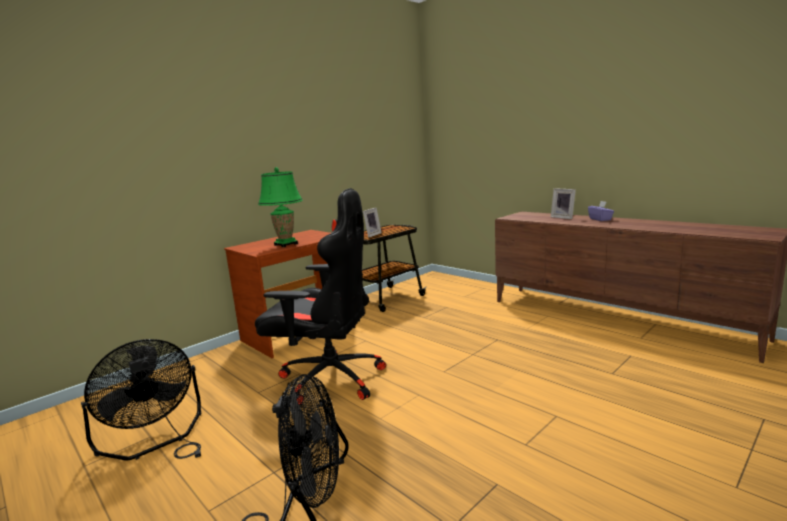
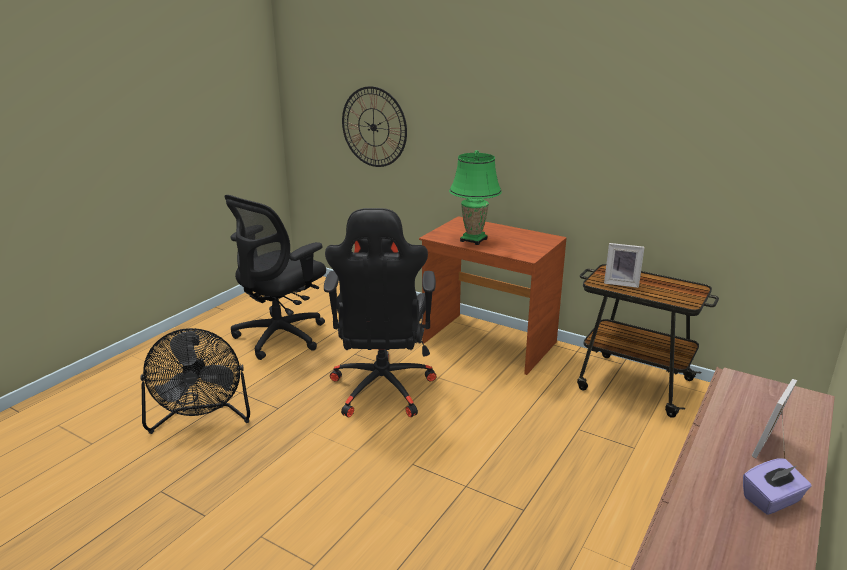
camera: 75 degrees right, 10 degrees up
black fan [81,339,201,461] -> black office chair [224,195,326,360]
none -> wall clock [342,86,407,167]

